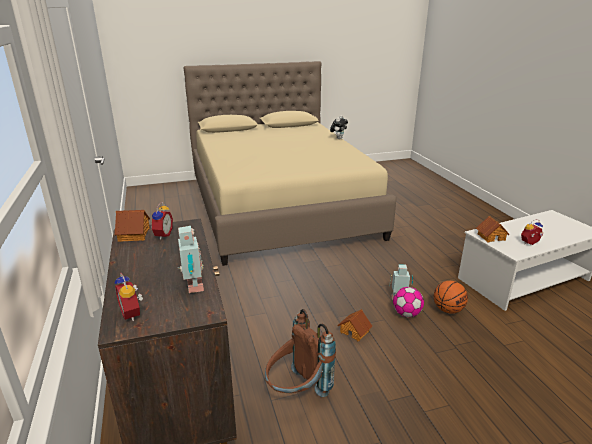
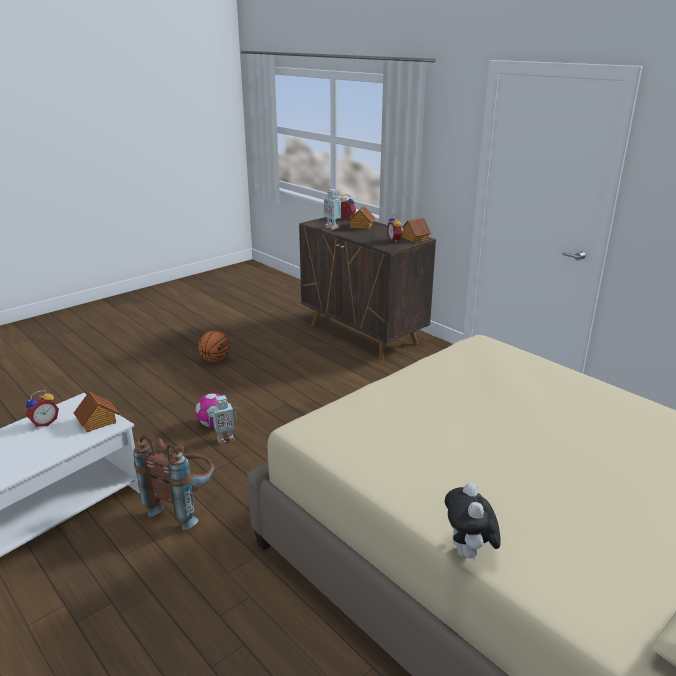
camera: 155 degrees right, 0 degrees up
brown backpack [265,309,336,397] -> brown backpack moved to [133,435,214,530]
toy house [337,309,372,342] -> toy house moved to [348,206,375,229]
basketball [434,281,468,314] -> basketball moved to [198,331,230,362]

